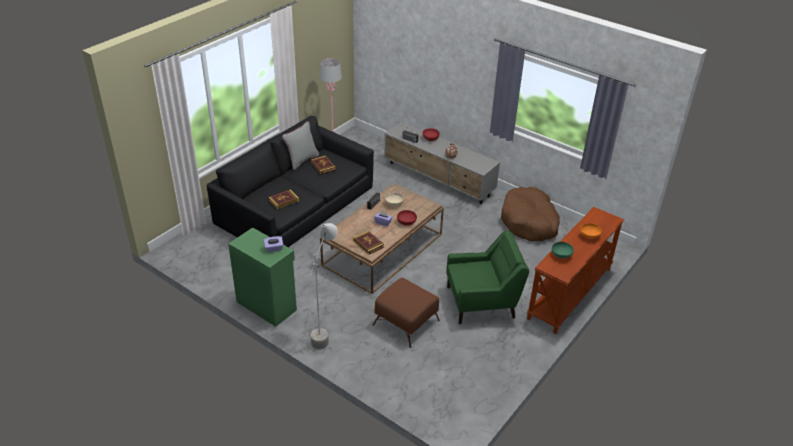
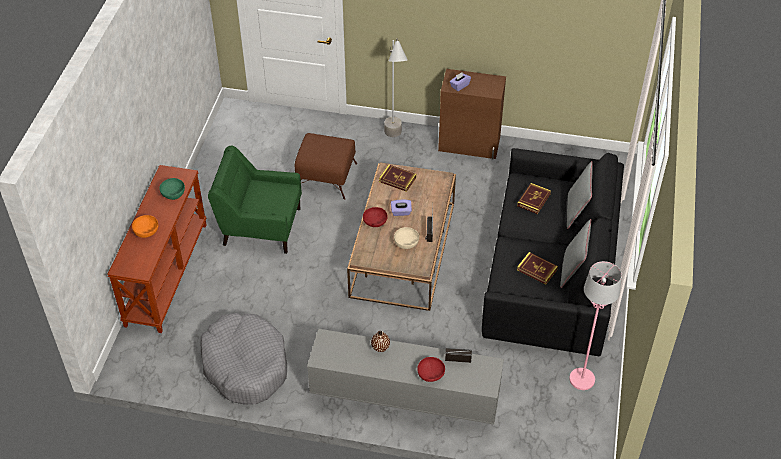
camera: 155 degrees right, 10 degrees up
green cabinet [228,227,297,327] -> brown cabinet [438,69,506,160]
green armchair [446,230,529,324] -> green armchair turned 45 degrees clockwise [208,146,302,254]
brown dog bed [501,187,560,241] -> grey dog bed [200,313,287,405]
none -> grey pillow [567,161,593,229]

